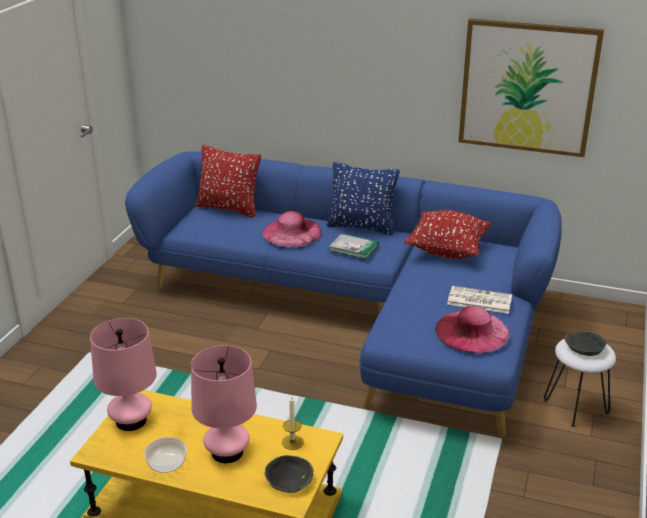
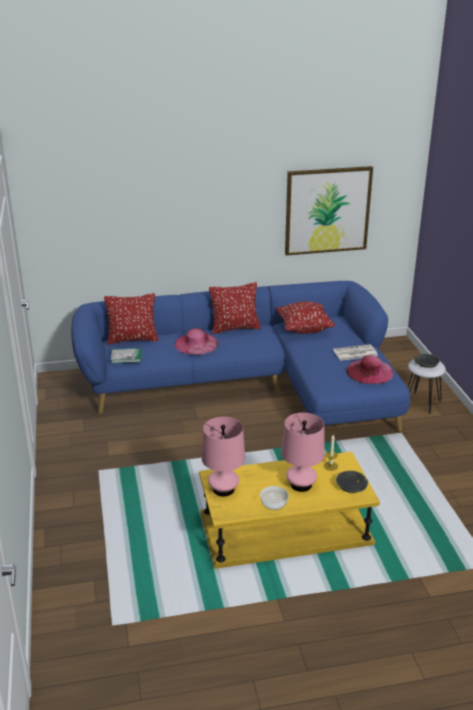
camera: 30 degrees left, 0 degrees up
blue pillow [327,162,400,235] -> red pillow [209,282,261,334]
book [329,233,379,259] -> book moved to [111,348,142,363]

